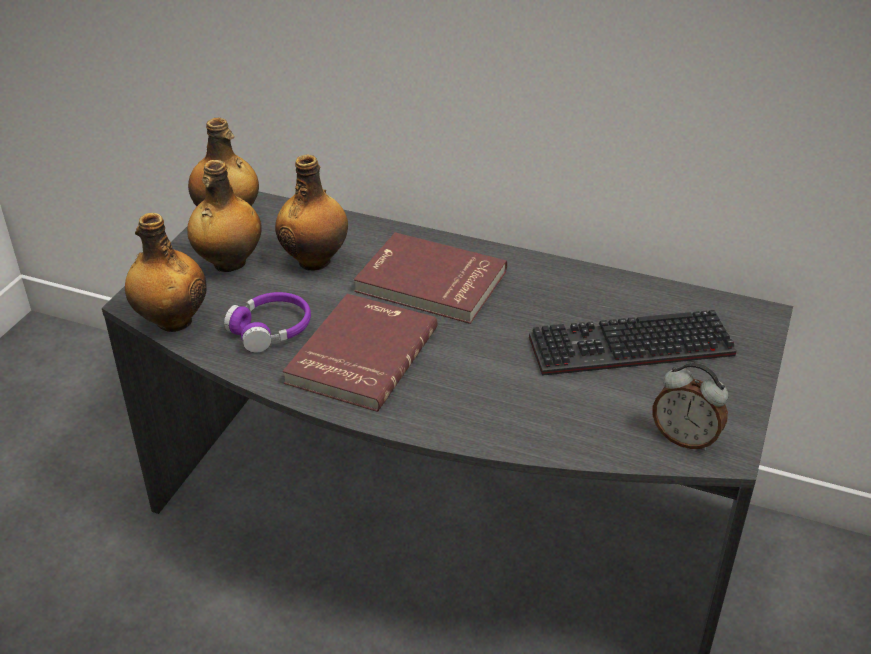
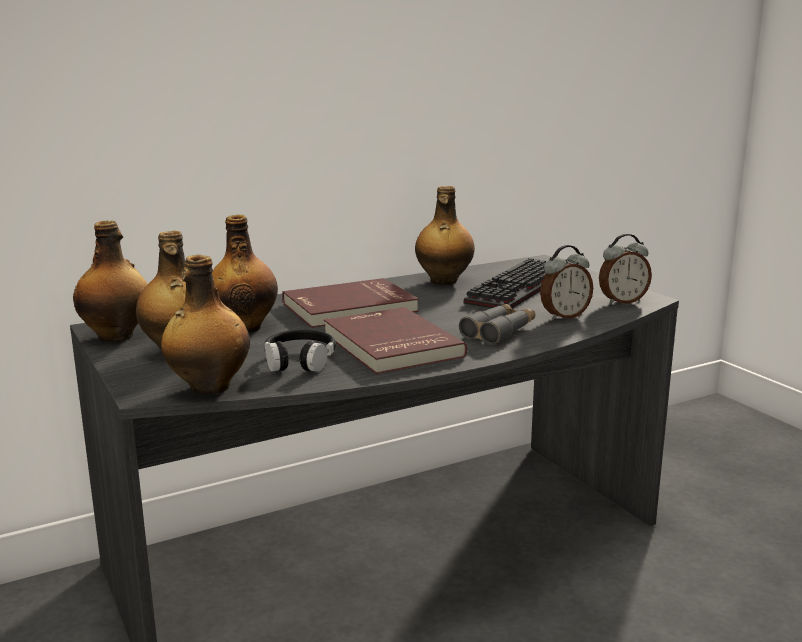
camera: 50 degrees left, 20 degrees down
purple headphones [224,292,311,353] -> black headphones [264,329,336,372]
none -> bottle [415,186,475,285]
none -> grey binoculars [459,304,535,345]
none -> alarm clock [540,245,593,320]

